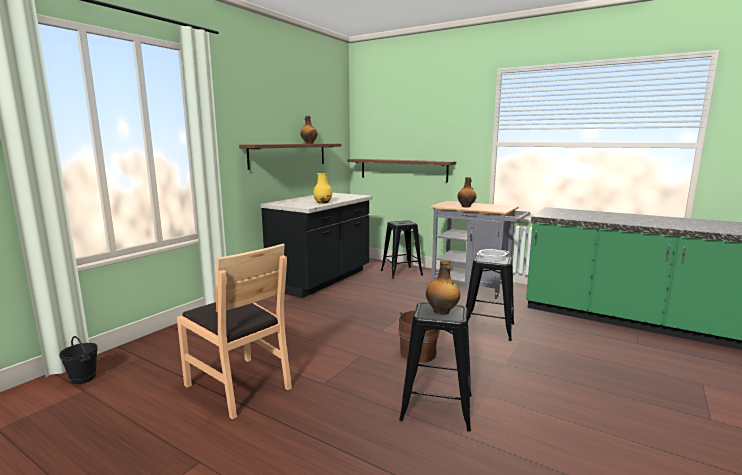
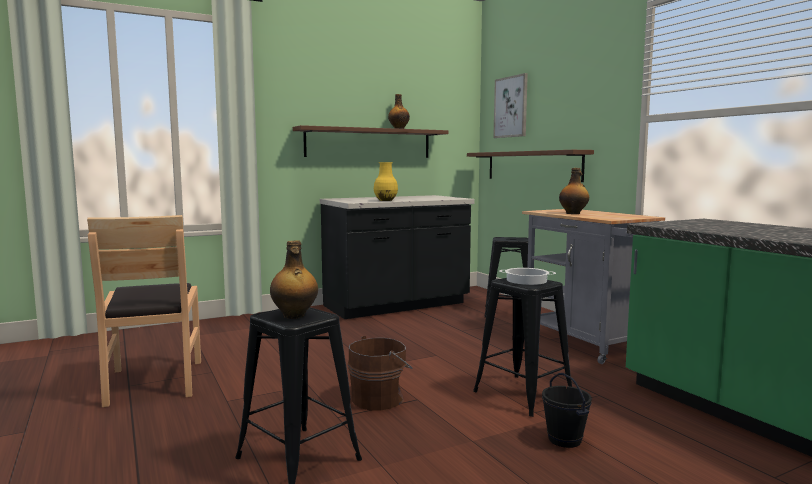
camera: 30 degrees right, 5 degrees down
black bucket [59,336,98,384] -> black bucket moved to [542,373,592,448]
none -> picture [493,73,528,138]

